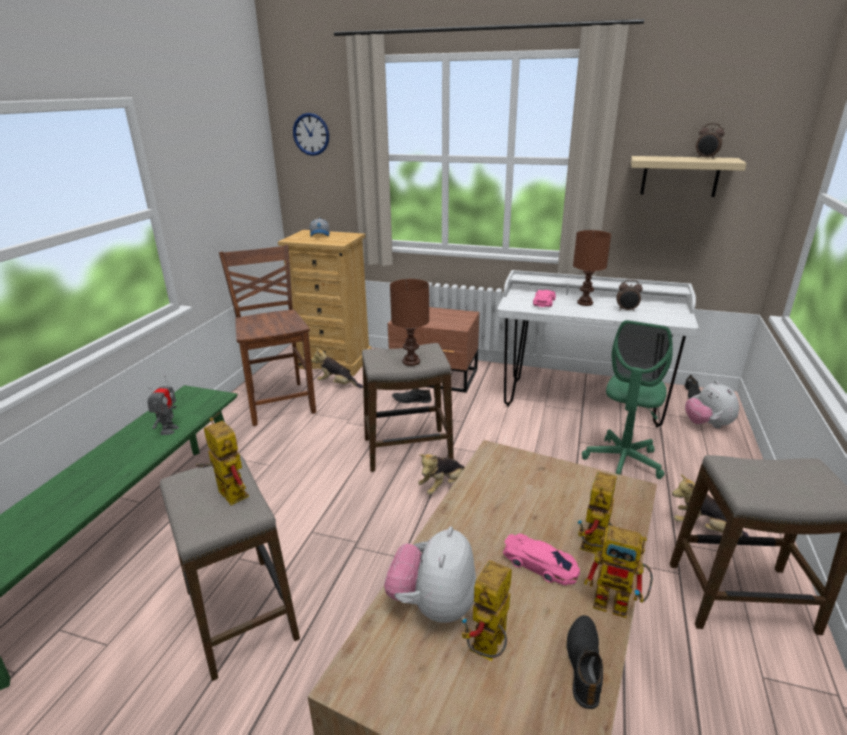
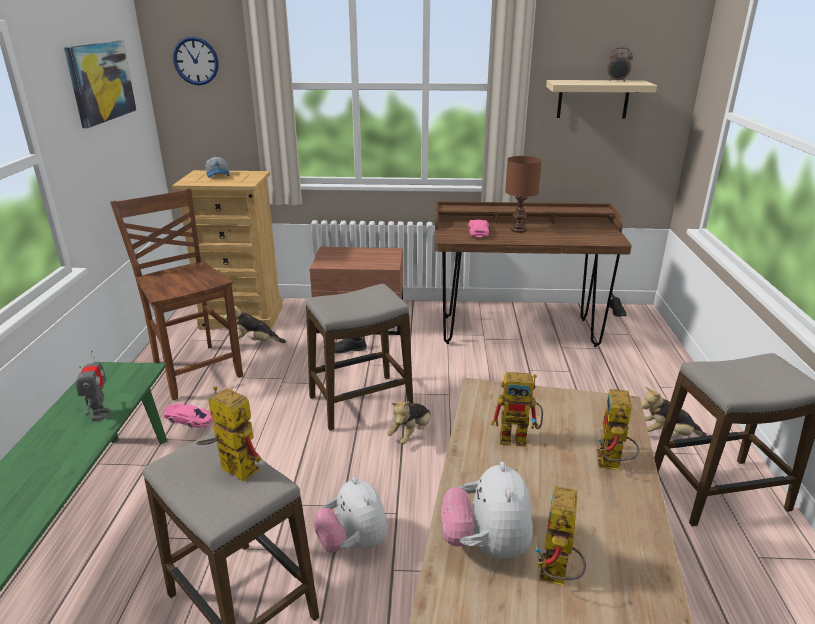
camera: 15 degrees left, 0 degrees up
brown table lamp [390,279,429,366] -> none
white desk [497,270,698,428] -> brown desk [435,201,632,347]
pink toy car [503,534,580,585] -> pink toy car moved to [164,403,213,428]
black shoe [567,615,603,709] -> none
green office chair [582,320,673,479] -> none
toy robot [584,526,653,618] -> toy robot moved to [491,372,543,447]
alarm clock [616,280,643,311] -> none
plush toy [685,380,739,429] -> plush toy moved to [314,477,387,552]
none -> picture [64,40,136,128]

